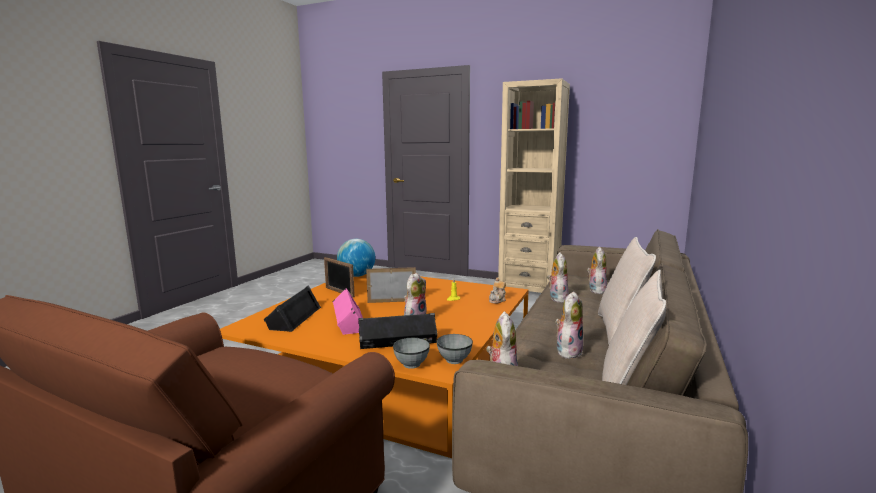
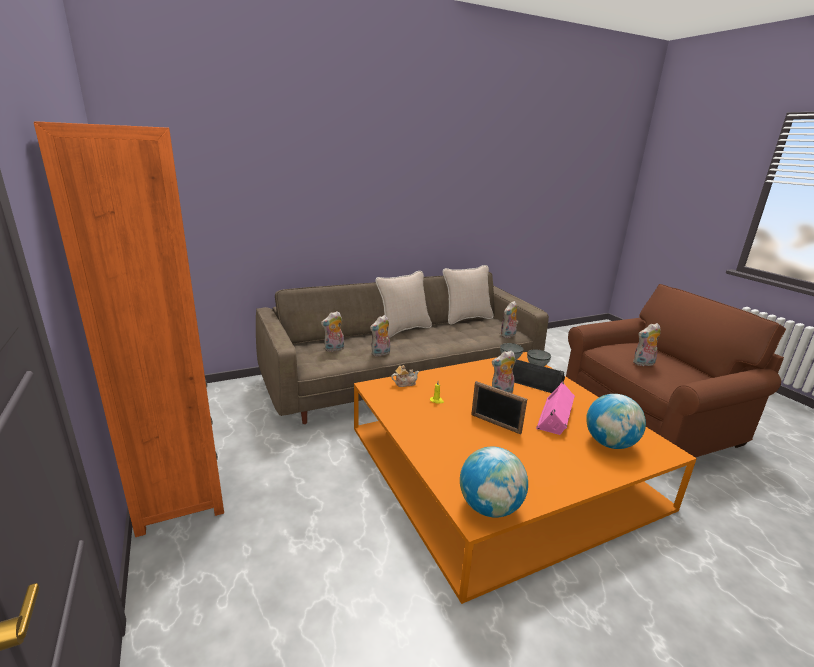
camera: 140 degrees left, 10 degrees up
black speaker [264,285,321,332] -> globe [586,394,646,449]
picture frame [324,257,355,297] -> none
beige bookcase [498,78,570,293] -> orange bookcase [34,121,224,537]
plush toy [555,291,583,359] -> plush toy moved to [633,323,661,366]

